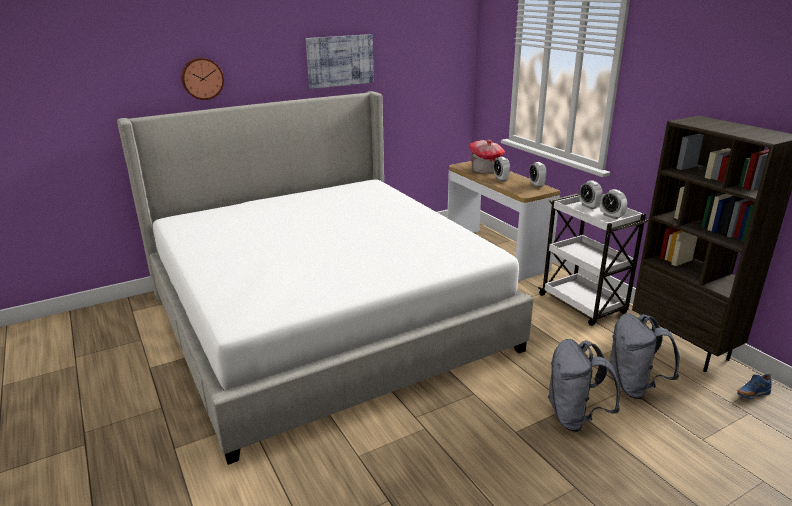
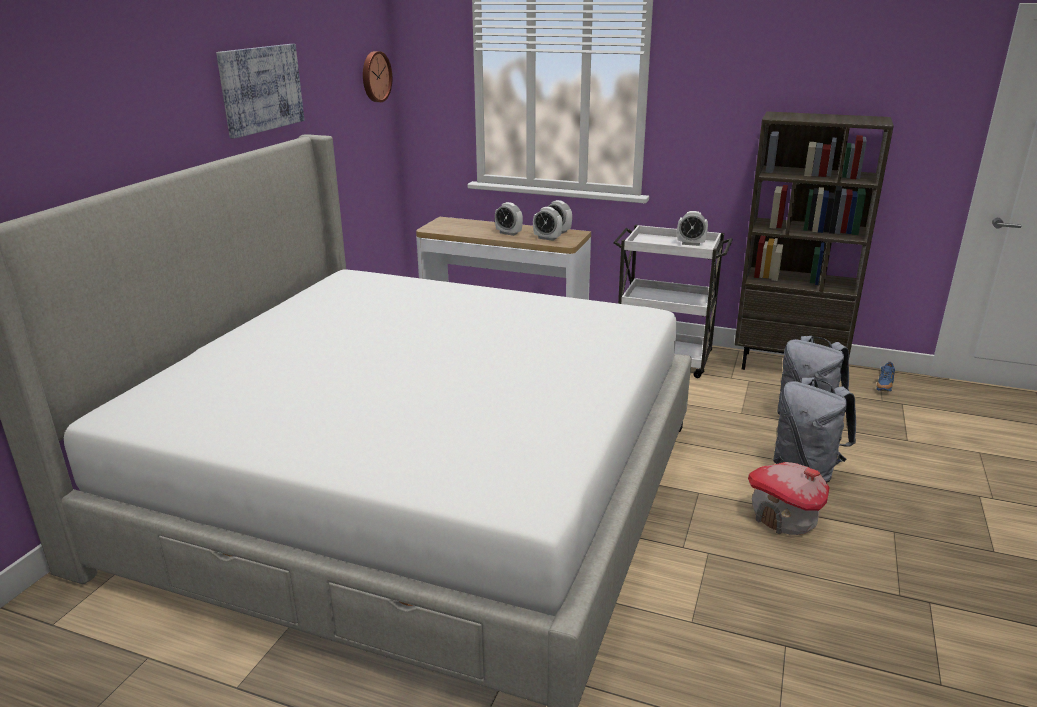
camera: 40 degrees left, 0 degrees up
wall clock [181,58,224,100] -> wall clock moved to [363,51,392,102]
toy house [469,140,505,173] -> toy house moved to [748,462,830,535]
alarm clock [579,180,603,209] -> alarm clock moved to [533,207,562,241]

